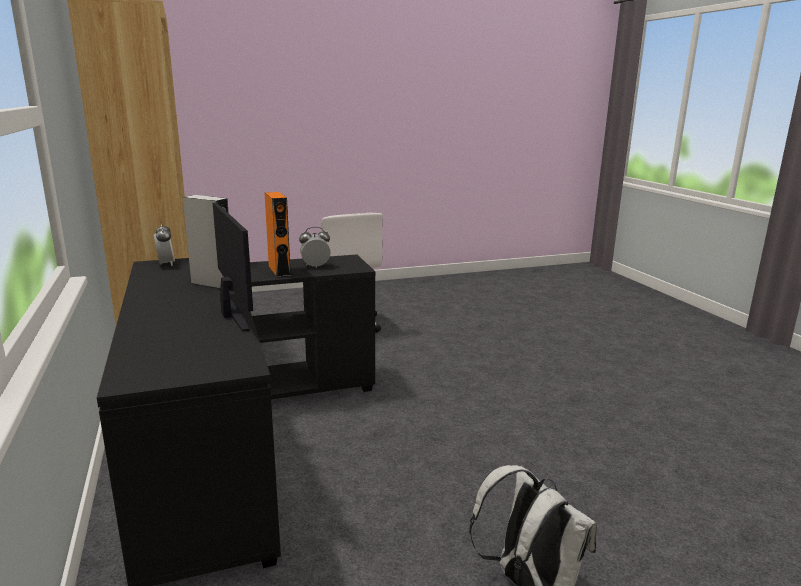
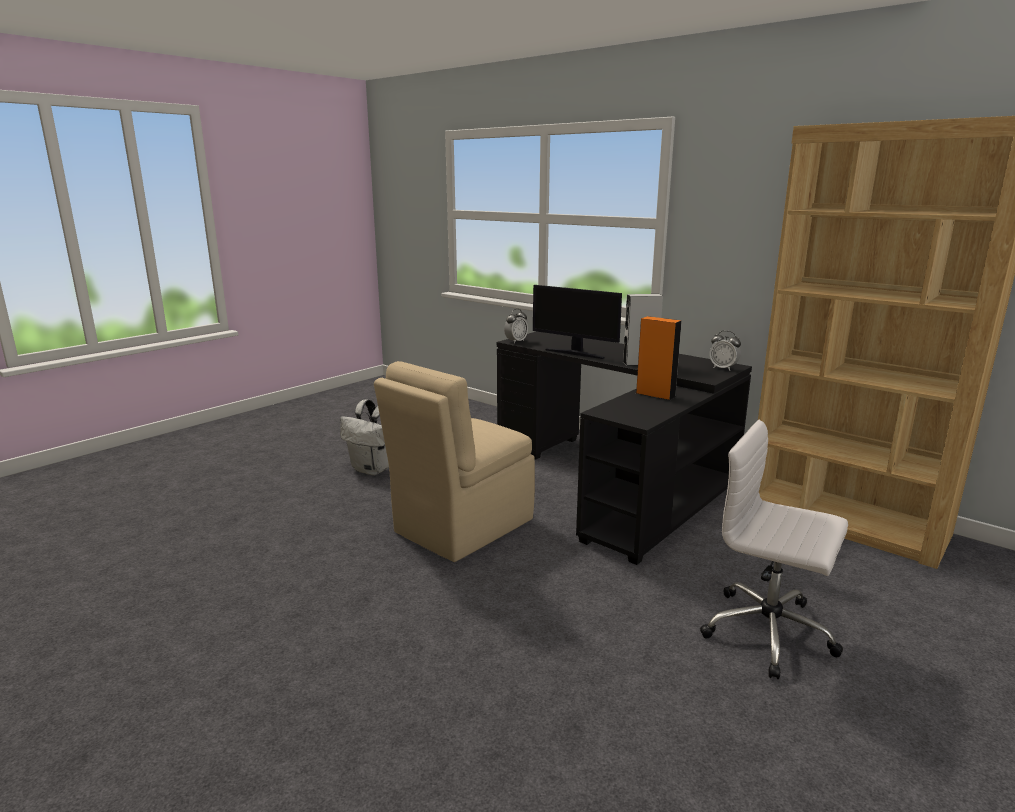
camera: 150 degrees right, 0 degrees up
alarm clock [299,227,331,268] -> alarm clock moved to [504,309,528,344]
none -> beige chair [374,361,535,562]

